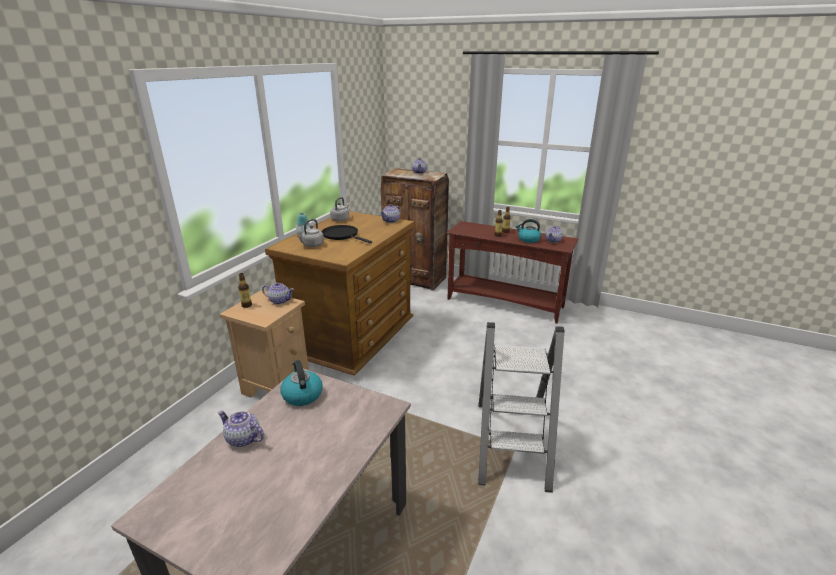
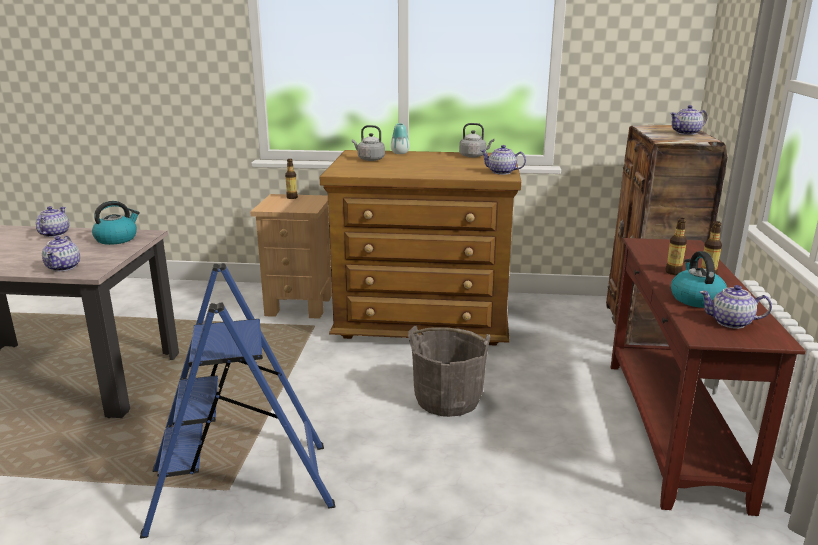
camera: 70 degrees right, 5 degrees down
teapot [262,282,294,305] -> teapot moved to [42,236,80,272]
black frying pan [322,225,372,243] -> none
grey step ladder [478,322,565,493] -> blue step ladder [140,263,335,539]
none -> grey bucket [408,326,490,417]

